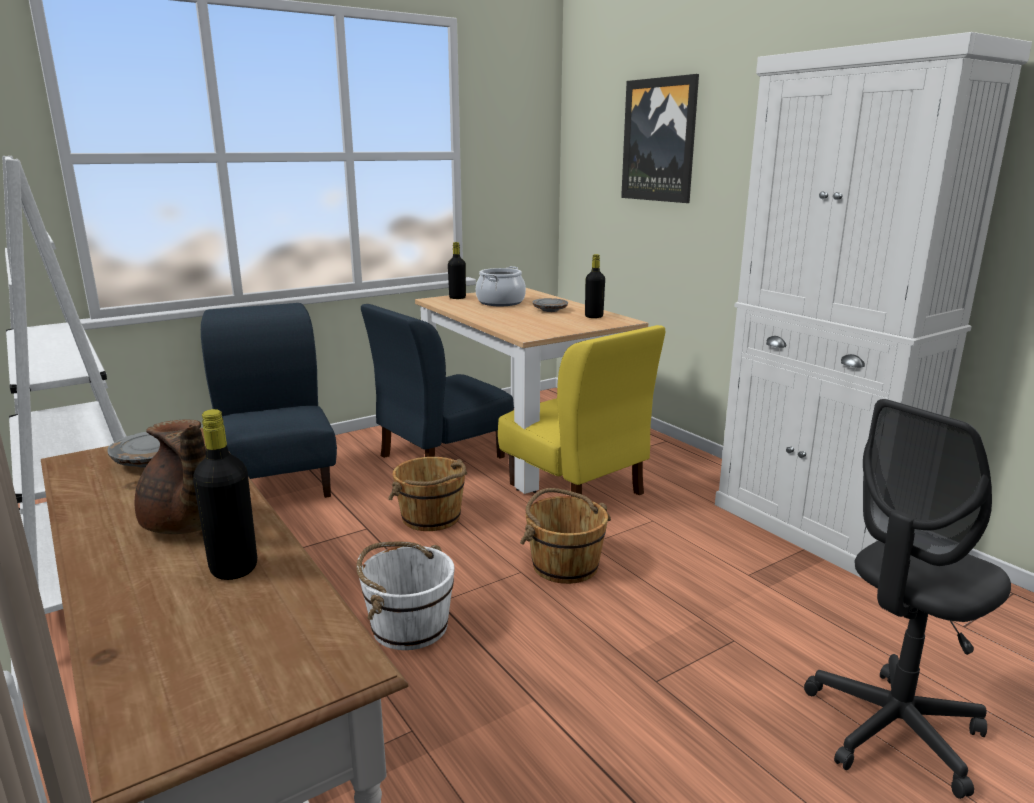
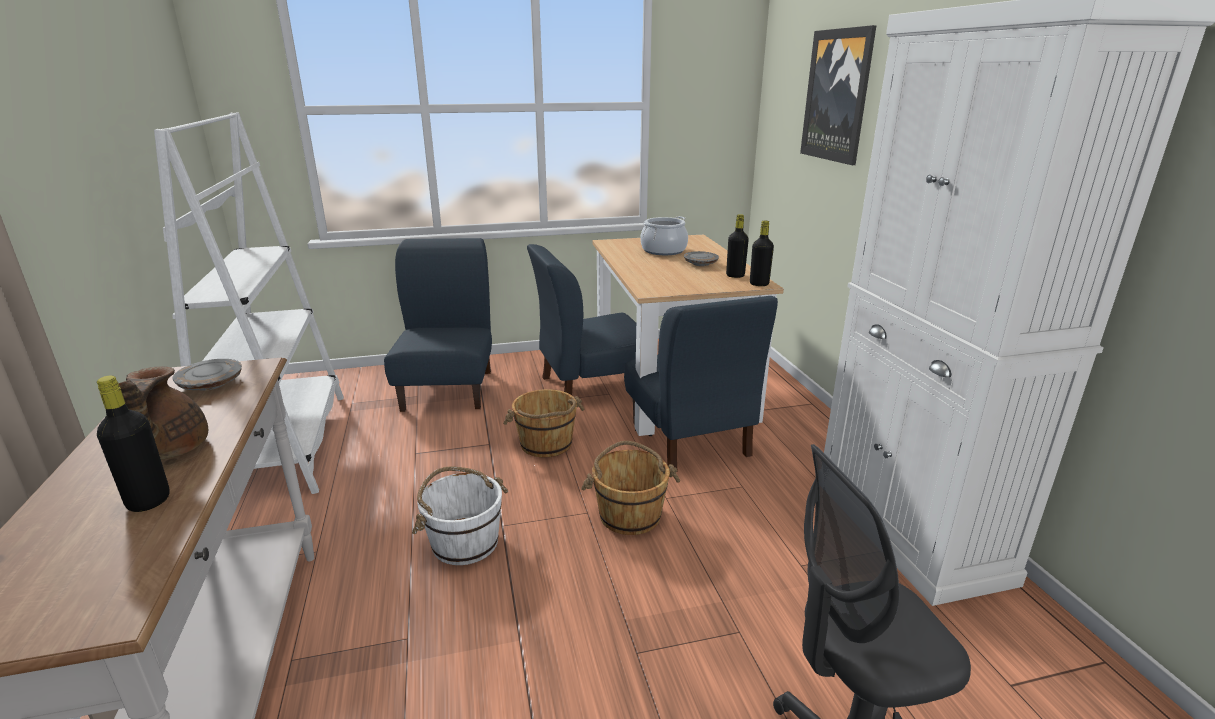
camera: 20 degrees right, 5 degrees up
black bottle [448,242,466,299] -> black bottle moved to [750,221,774,286]
yellow chair [498,325,666,497] -> blue chair [624,296,778,472]

